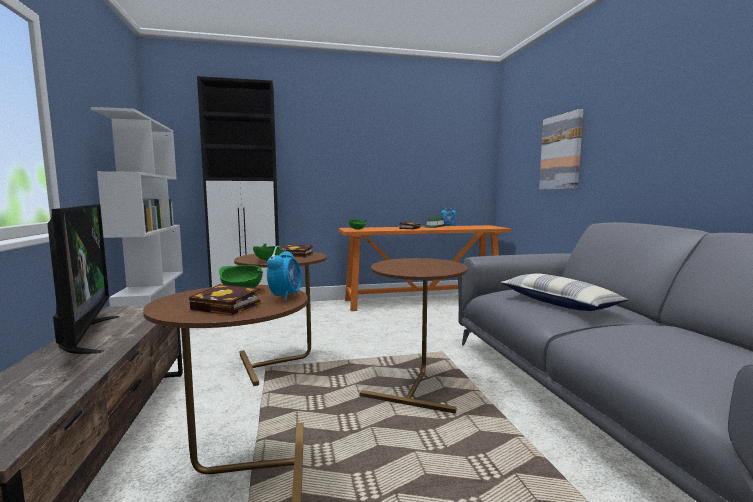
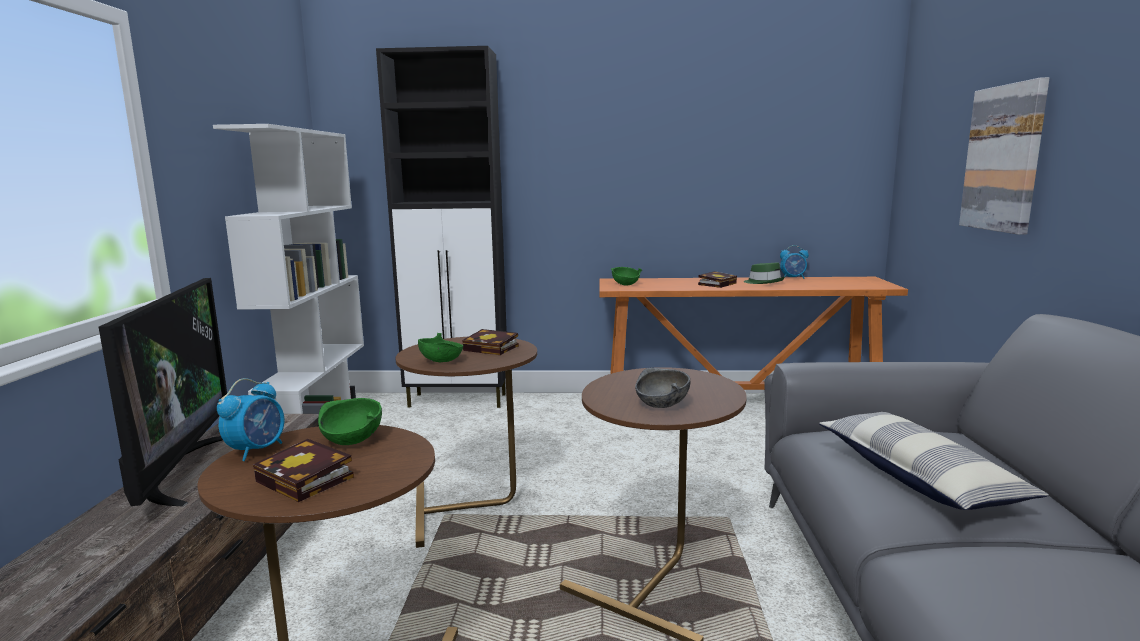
camera: 15 degrees right, 5 degrees up
alarm clock [267,246,301,301] -> alarm clock moved to [217,378,284,461]
none -> grey bowl [635,368,691,408]

